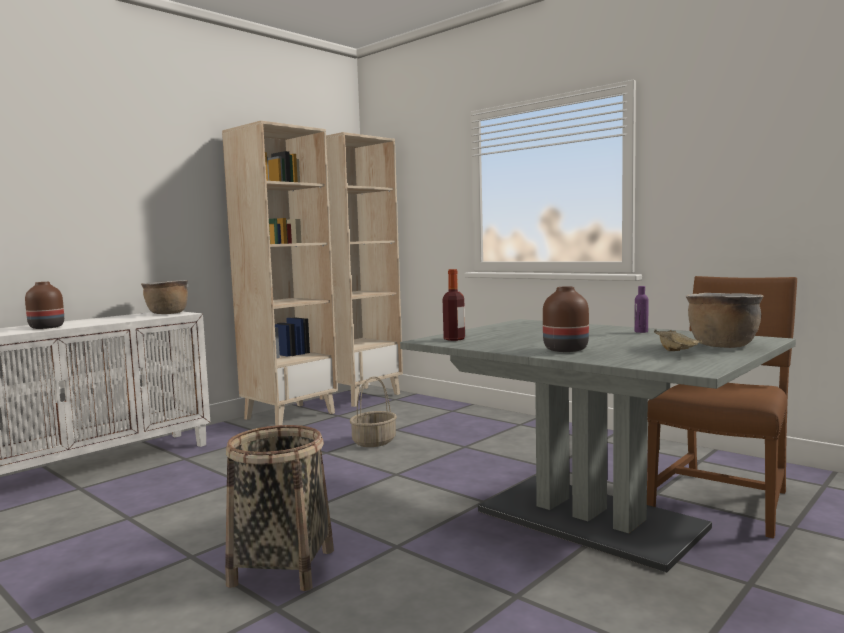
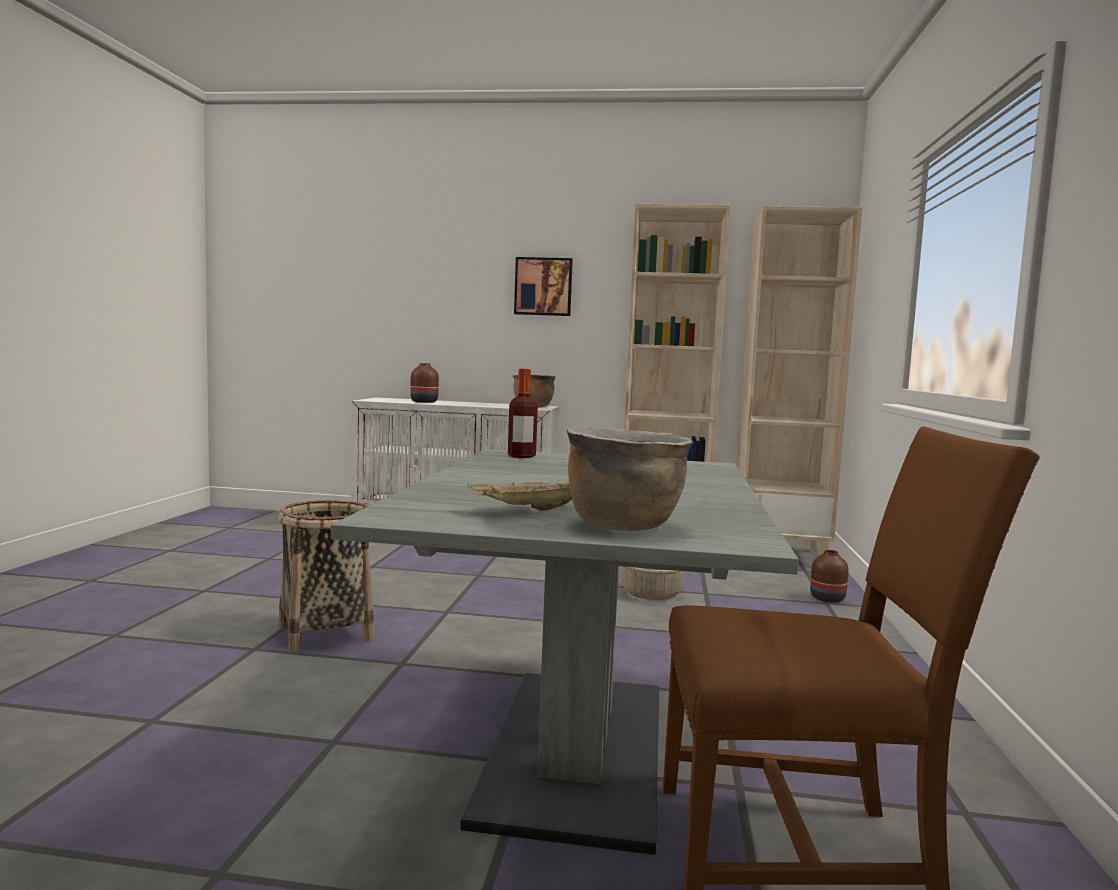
camera: 55 degrees right, 0 degrees up
brown vase [543,287,589,352] -> brown vase moved to [810,550,849,603]
purple bottle [634,286,649,333] -> none
none -> picture [514,257,573,316]

